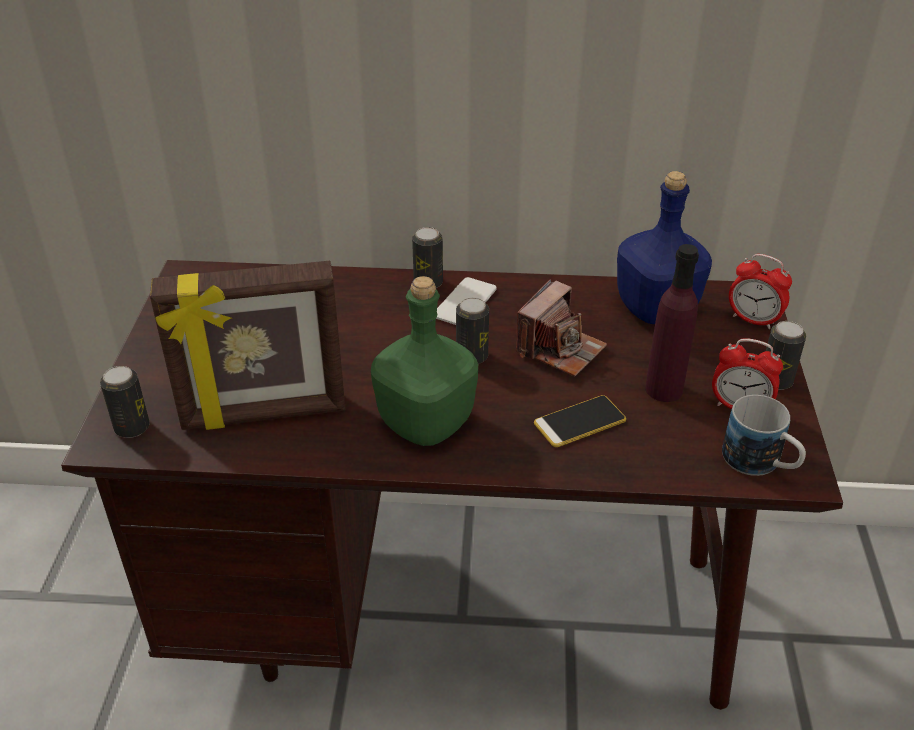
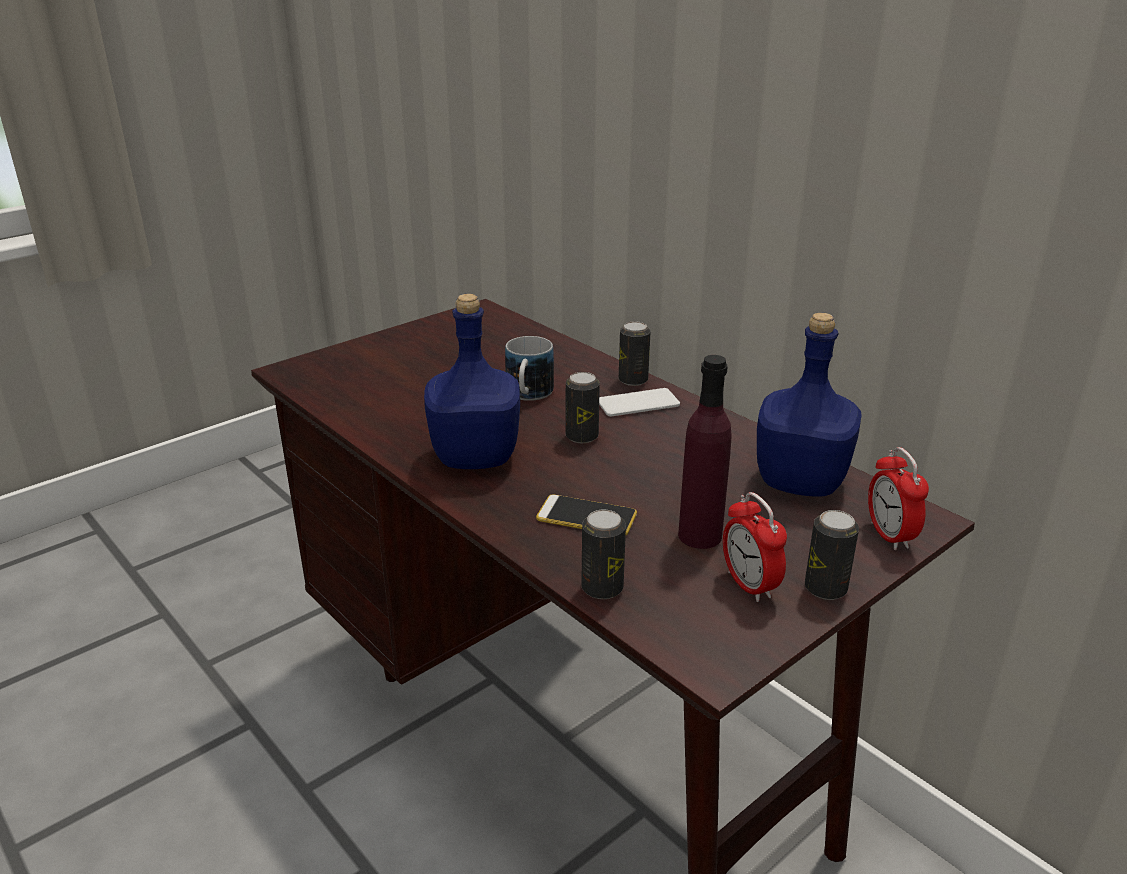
camera: 45 degrees right, 10 degrees down
can [100,366,150,438] -> can moved to [581,510,626,599]
picture frame [150,261,346,430] -> none
green bottle [371,276,478,446] -> blue bottle [424,294,520,469]
camera [516,279,607,377] -> none
mug [722,395,806,476] -> mug moved to [505,336,554,401]

